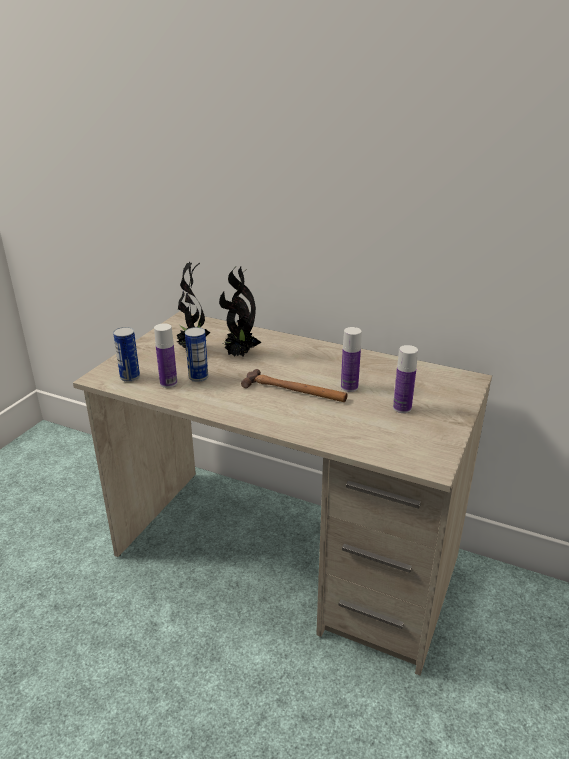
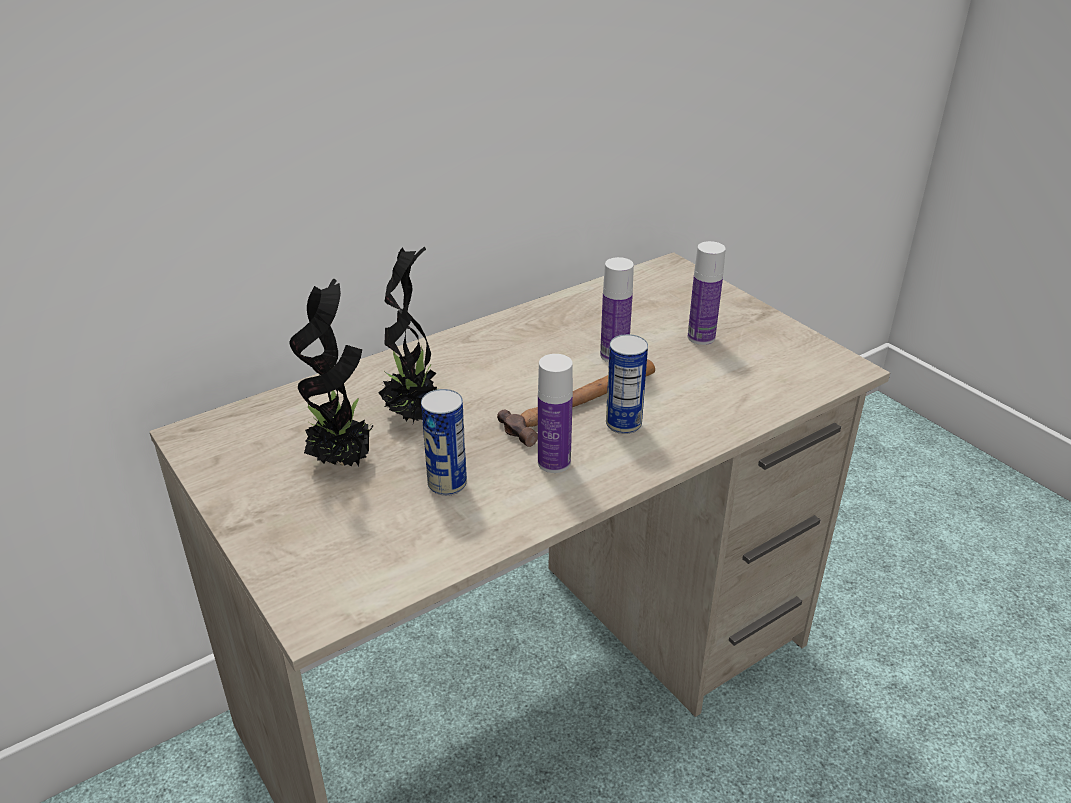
camera: 60 degrees left, 5 degrees up
can [113,327,140,382] -> can moved to [606,334,648,434]
bottle [154,323,177,388] -> bottle moved to [538,354,573,473]

